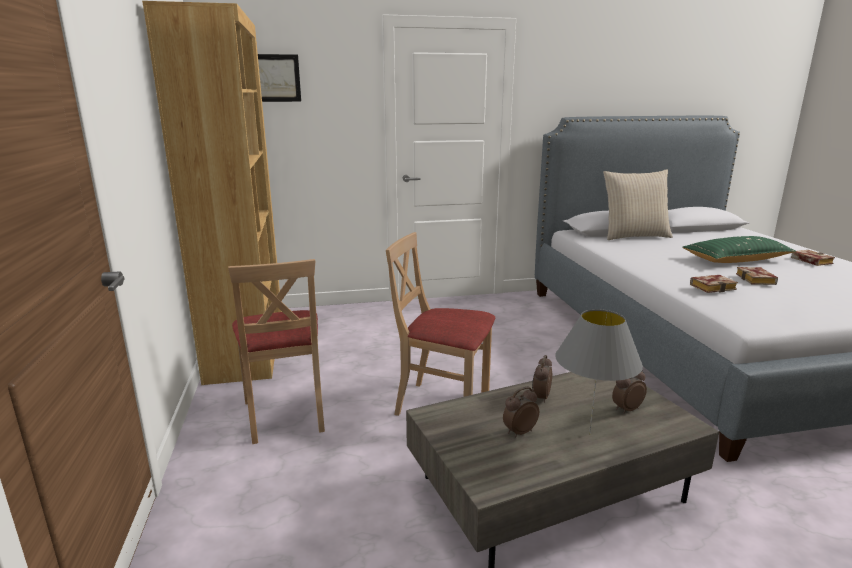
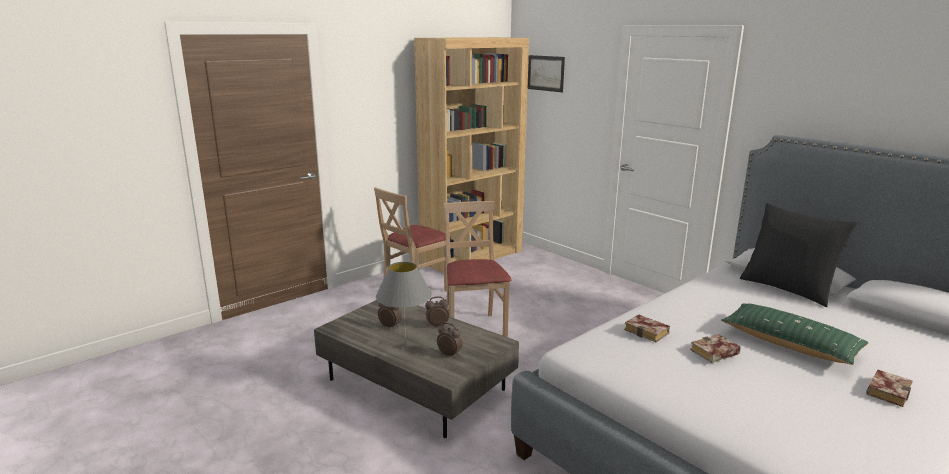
camera: 60 degrees right, 0 degrees up
beige pillow [603,169,673,240] -> black pillow [740,203,857,307]

